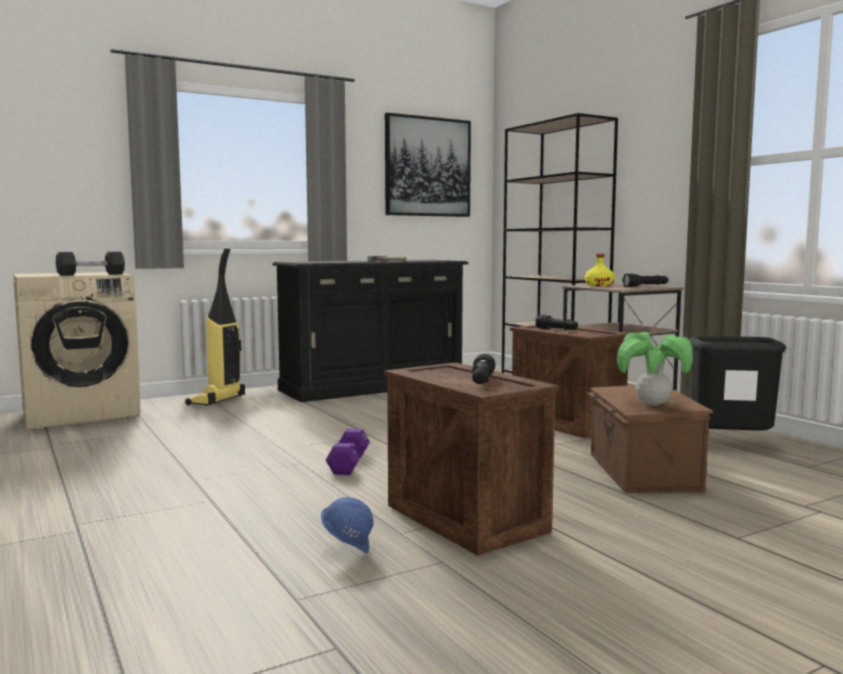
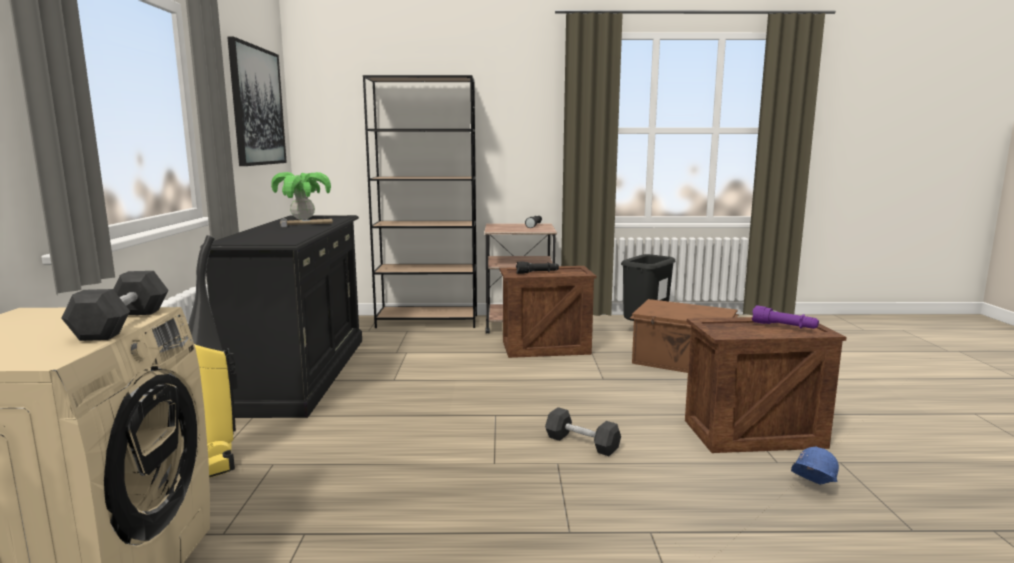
camera: 60 degrees left, 5 degrees up
purple dumbbell [326,429,370,475] -> black dumbbell [545,407,621,456]
black flashlight [472,354,495,384] -> purple flashlight [752,305,819,329]
yellow bottle [585,254,615,286] -> none
potted plant [617,332,693,406] -> potted plant moved to [271,172,331,220]

